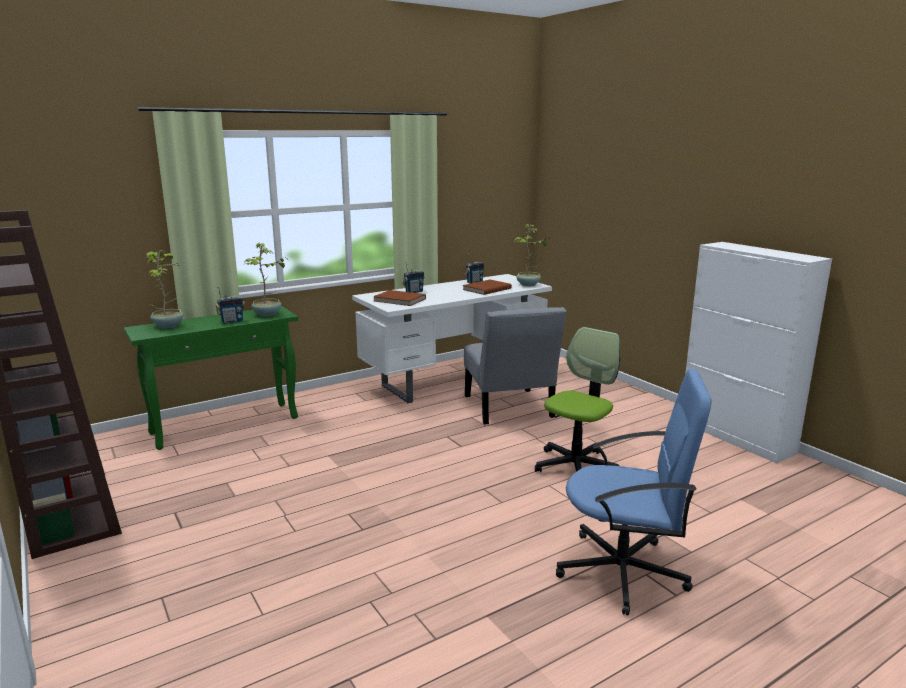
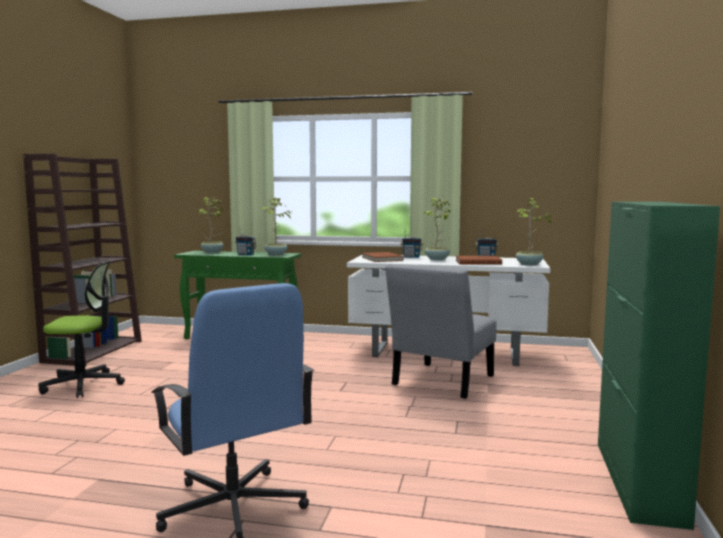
camera: 45 degrees right, 10 degrees down
office chair [535,327,620,472] -> office chair moved to [38,261,125,398]
white cabinet [685,242,832,463] -> green cabinet [598,202,720,530]
none -> potted plant [424,197,451,260]

